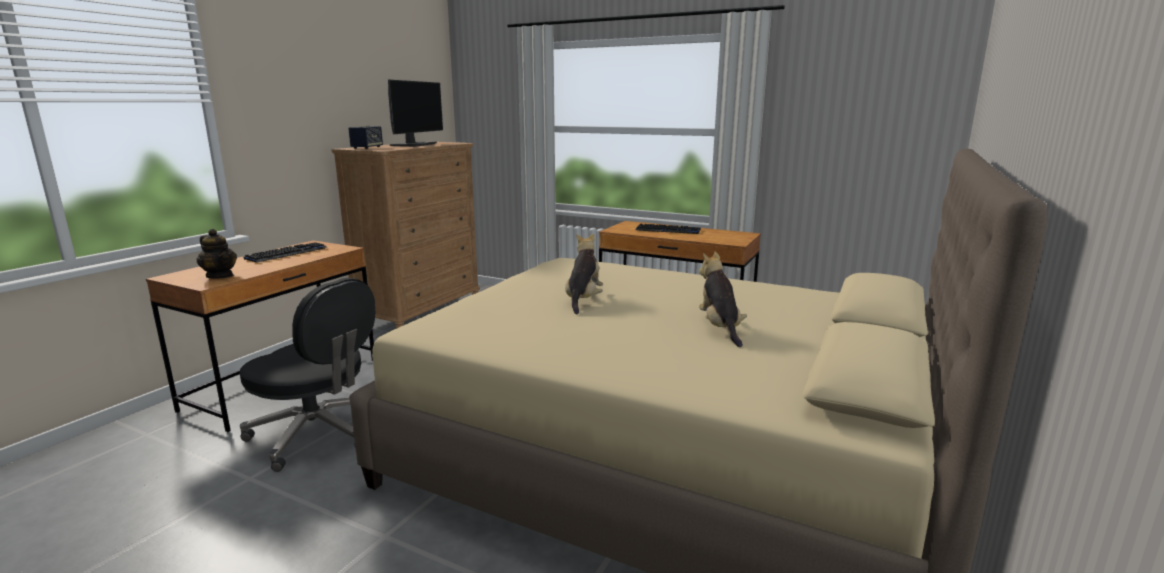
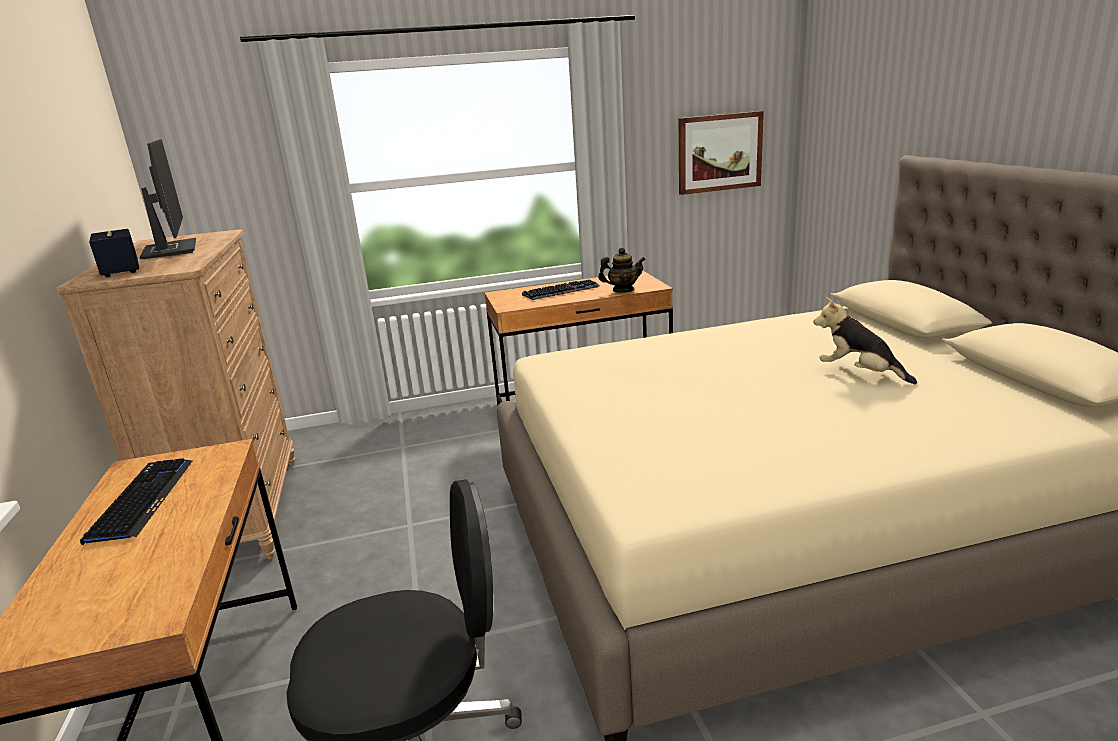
camera: 40 degrees left, 5 degrees up
teapot [197,229,237,278] -> teapot moved to [598,247,646,293]
plush toy [565,234,603,315] -> none
none -> picture [679,111,764,195]

